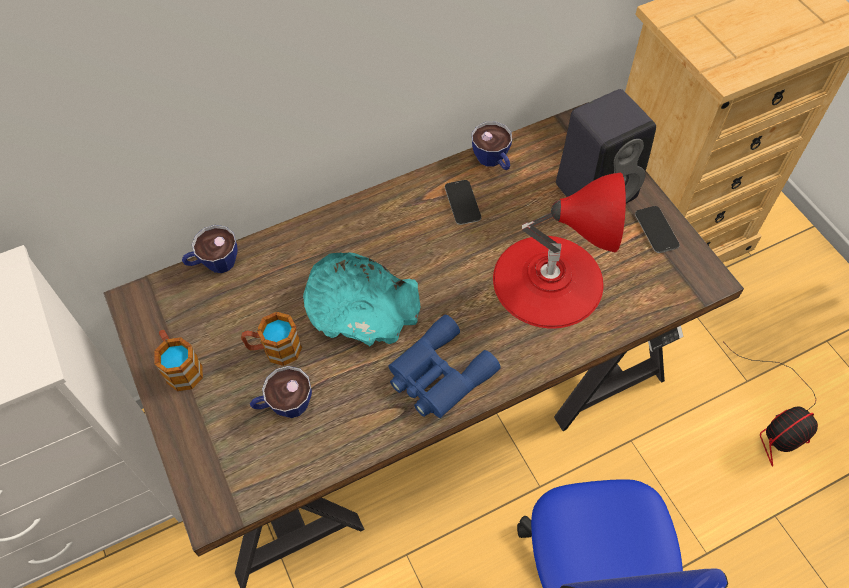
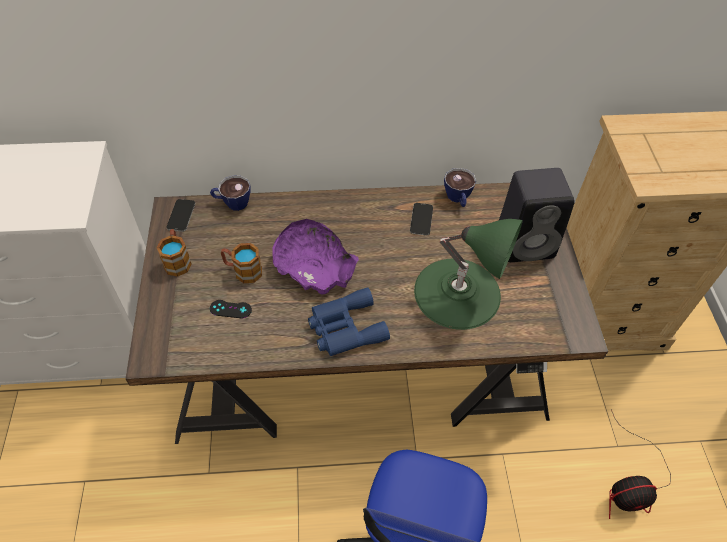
camera: 20 degrees right, 5 degrees down
cup [250,366,312,418] -> black game controller [210,300,252,318]
turquoise bowl [303,253,420,346] -> purple bowl [272,219,359,295]
red table lamp [493,173,626,328] -> green table lamp [414,219,523,330]
phone [635,206,680,253] -> phone moved to [166,199,195,232]

